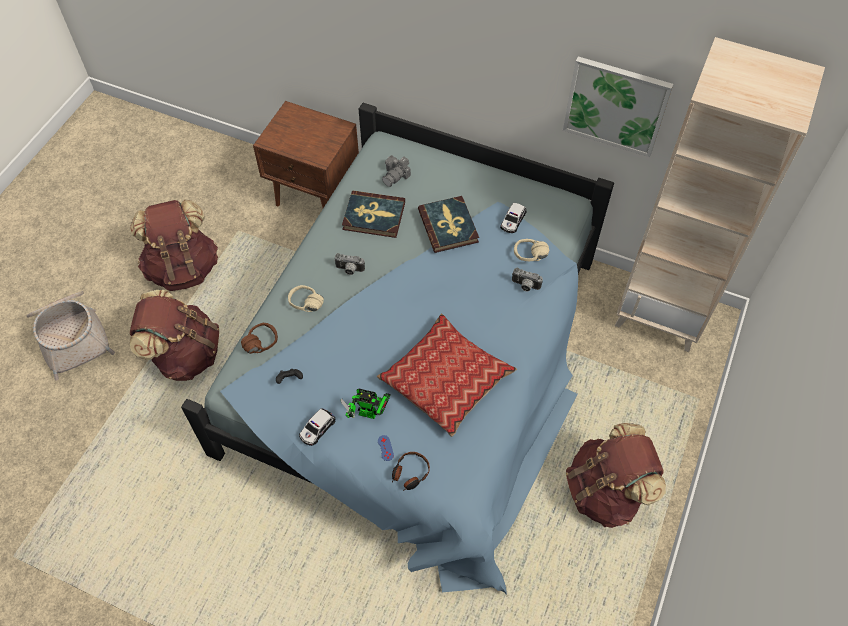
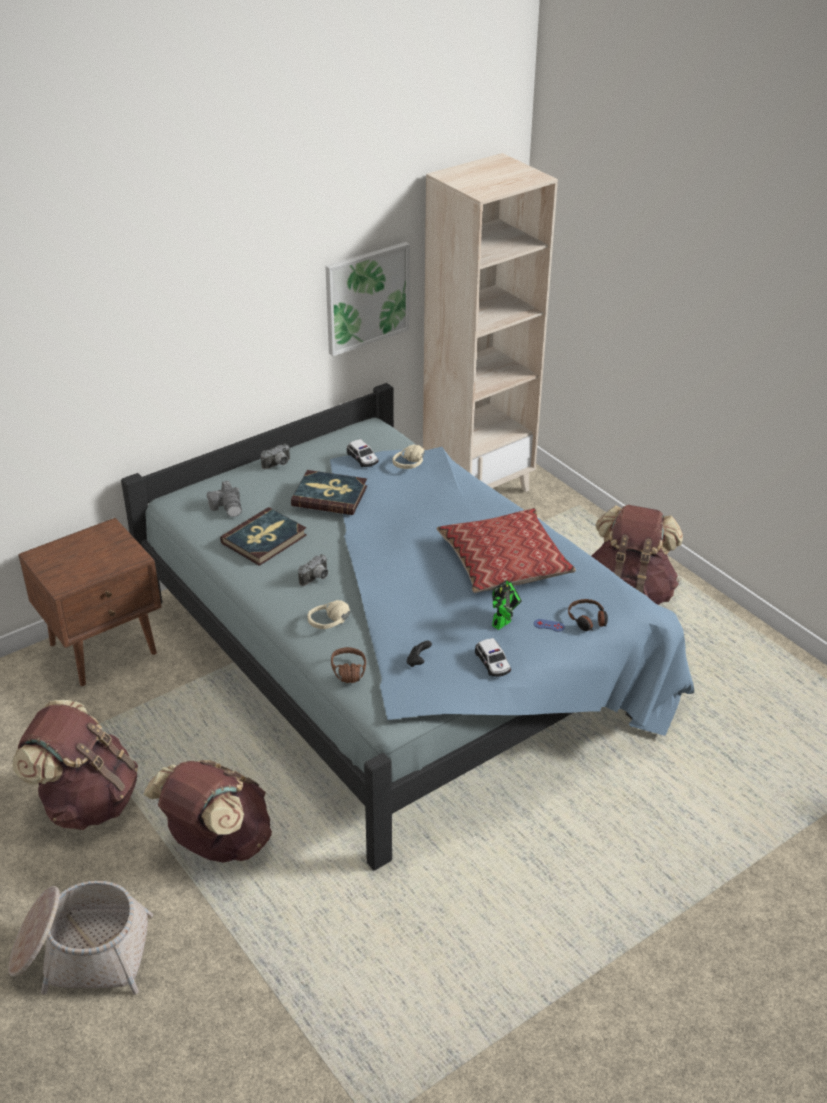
camera: 60 degrees left, 20 degrees down
camera [512,268,543,291] -> camera moved to [261,444,290,469]

